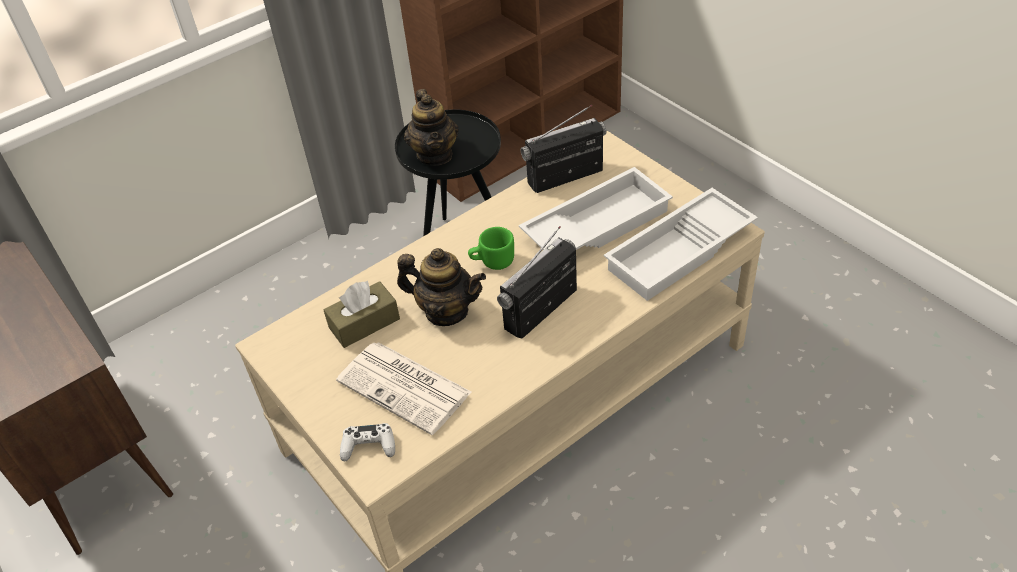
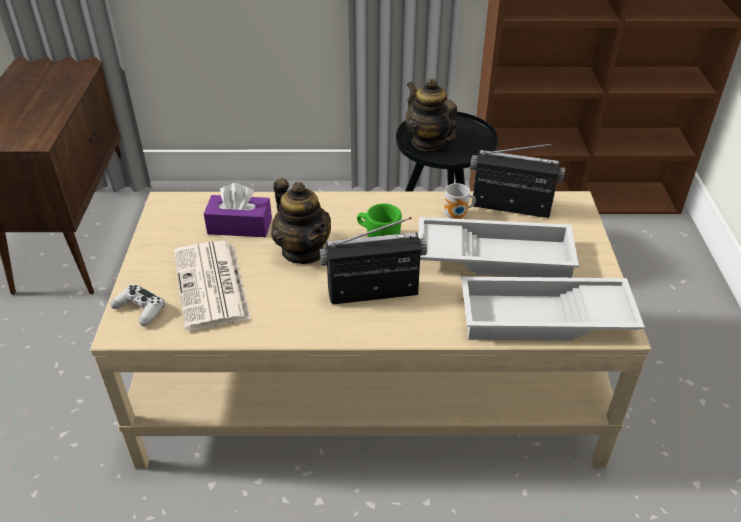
camera: 35 degrees right, 5 degrees down
brown tissue box [324,281,400,348] -> purple tissue box [204,183,272,237]
teapot [404,89,459,166] -> teapot turned 120 degrees clockwise [406,78,457,151]
none -> mug [444,183,476,219]

